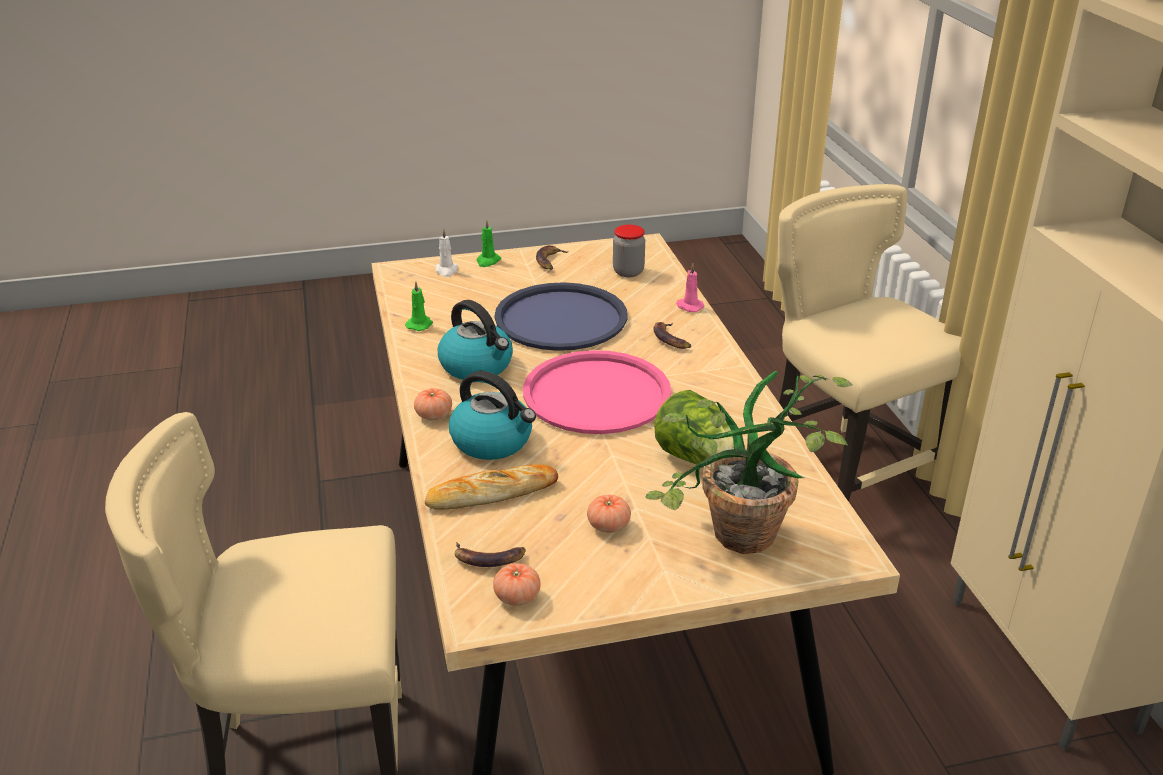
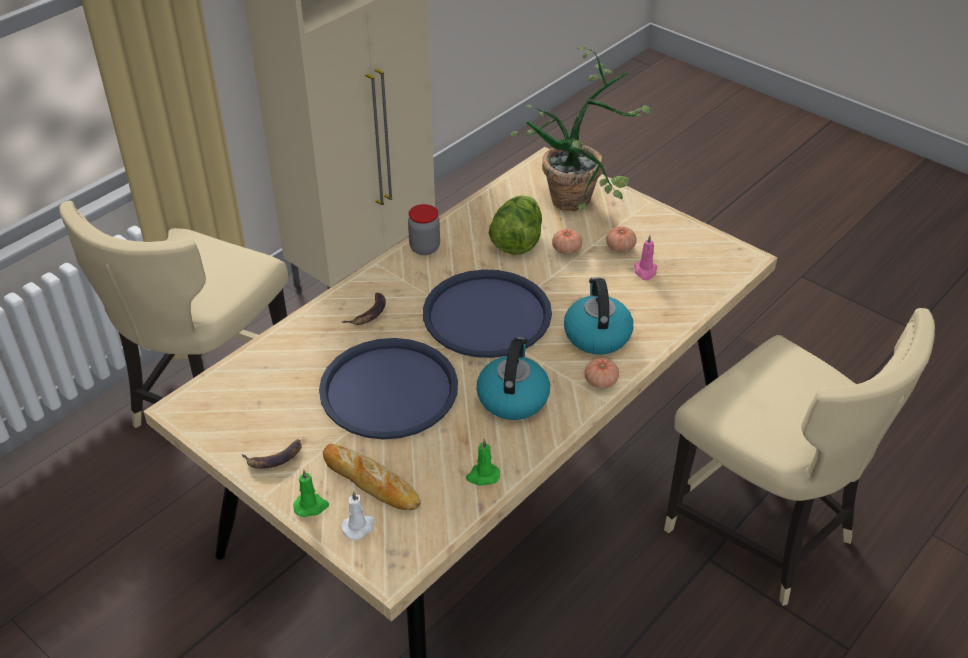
camera: 125 degrees left, 10 degrees up
bread [425,464,558,509] -> bread moved to [323,443,421,510]
banana [455,542,526,567] -> none
tomato [493,563,541,606] -> tomato moved to [552,229,582,255]
pink tray [523,350,671,434] -> blue tray [423,269,552,358]
jar [613,225,645,277] -> jar moved to [408,204,440,255]
pink candle [676,263,704,312] -> pink candle moved to [634,235,657,280]

